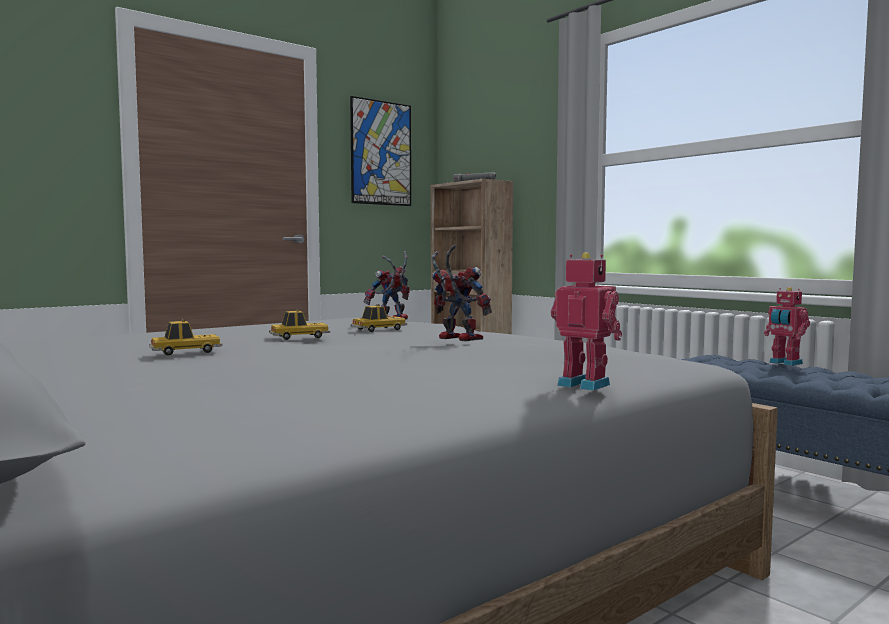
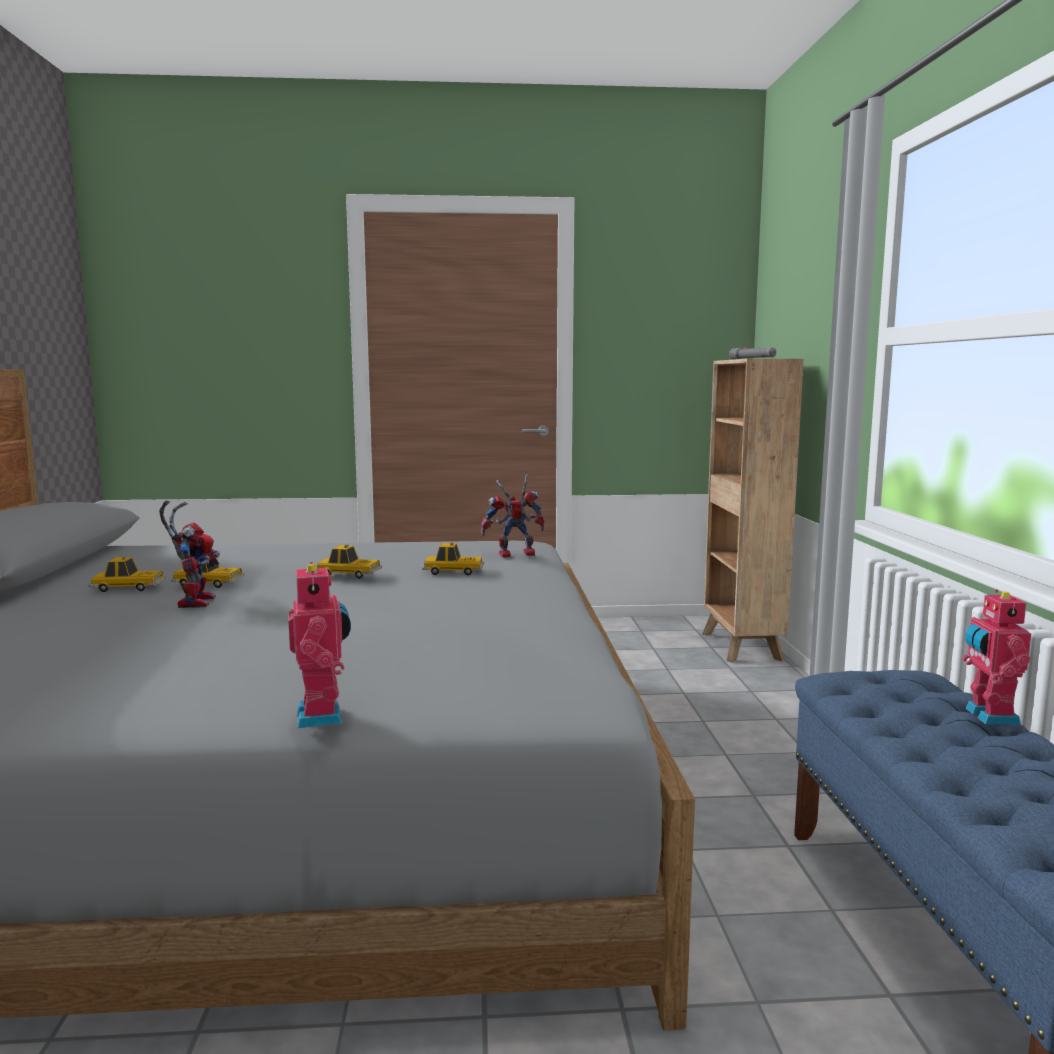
camera: 35 degrees right, 5 degrees up
picture [350,96,411,206] -> none
toy robot [431,245,492,341] -> toy robot moved to [159,500,220,608]
none -> toy car [89,556,166,592]

